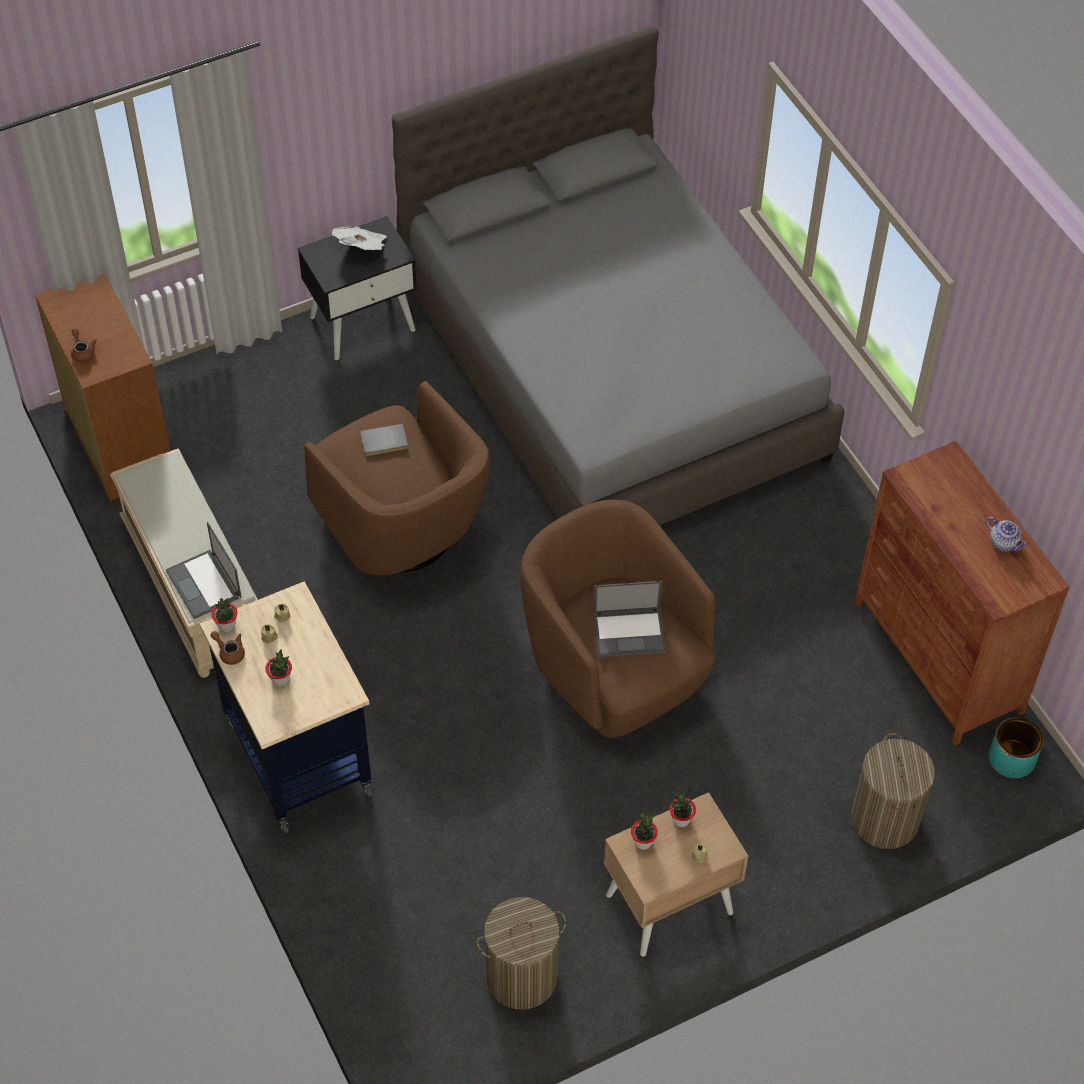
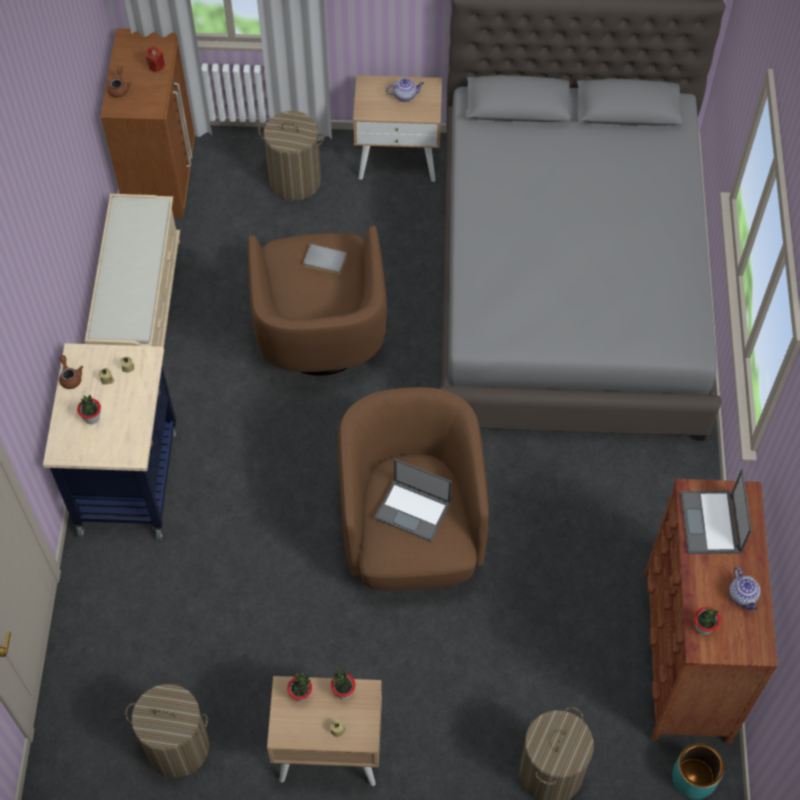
camera: 30 degrees right, 5 degrees up
laptop [166,522,242,619] -> laptop moved to [681,469,752,554]
potted plant [211,598,238,632] -> potted plant moved to [694,607,721,635]
black nightstand [298,216,417,360] -> beige nightstand [353,75,442,182]
newspaper [332,226,387,250] -> teapot [386,78,424,102]
none -> red candle [146,46,165,72]
none -> laundry basket [258,111,324,201]

